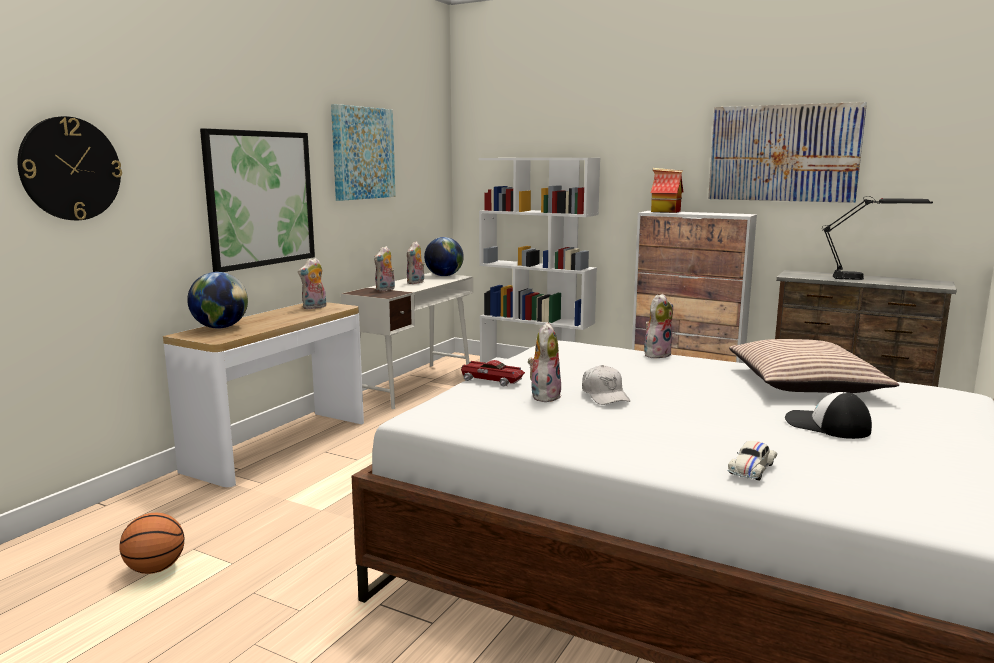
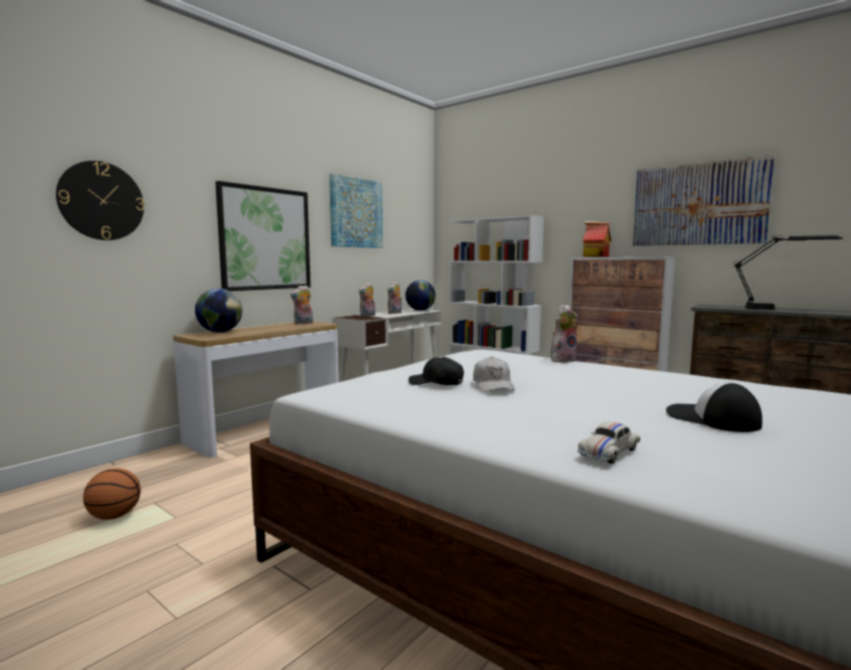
camera: 10 degrees right, 5 degrees down
toy car [461,360,525,386] -> none
plush toy [528,322,561,402] -> black cap [409,357,464,385]
pillow [729,339,899,393] -> none

